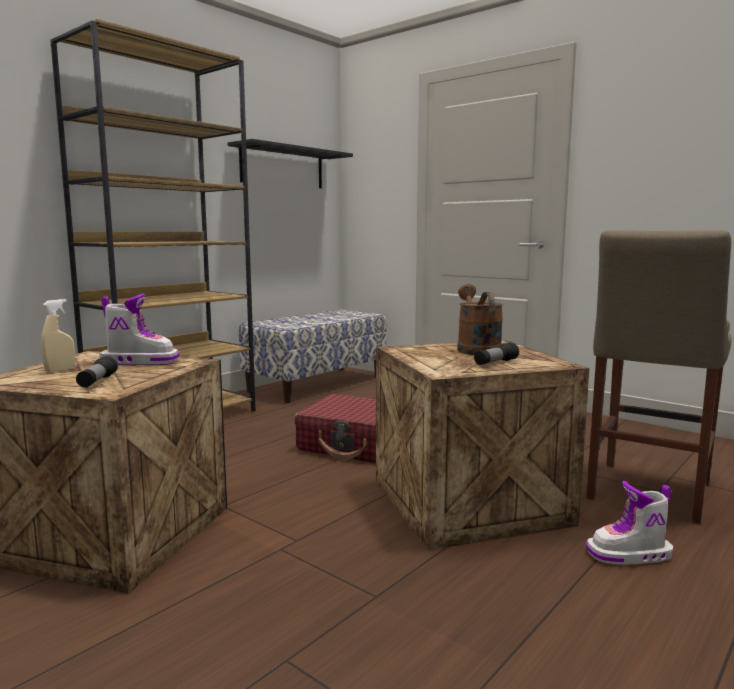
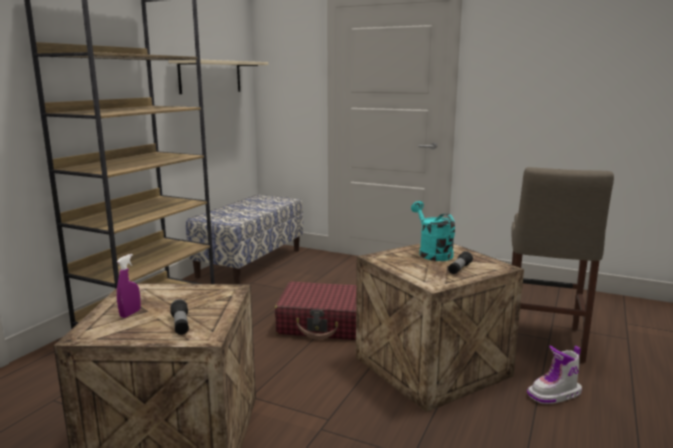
camera: 15 degrees left, 5 degrees up
beige spray bottle [41,299,75,373] -> purple spray bottle [117,254,141,318]
boot [100,294,179,365] -> none
black shelf [228,139,353,188] -> beige shelf [168,60,269,94]
brown watering can [457,284,504,355] -> turquoise watering can [411,201,455,261]

